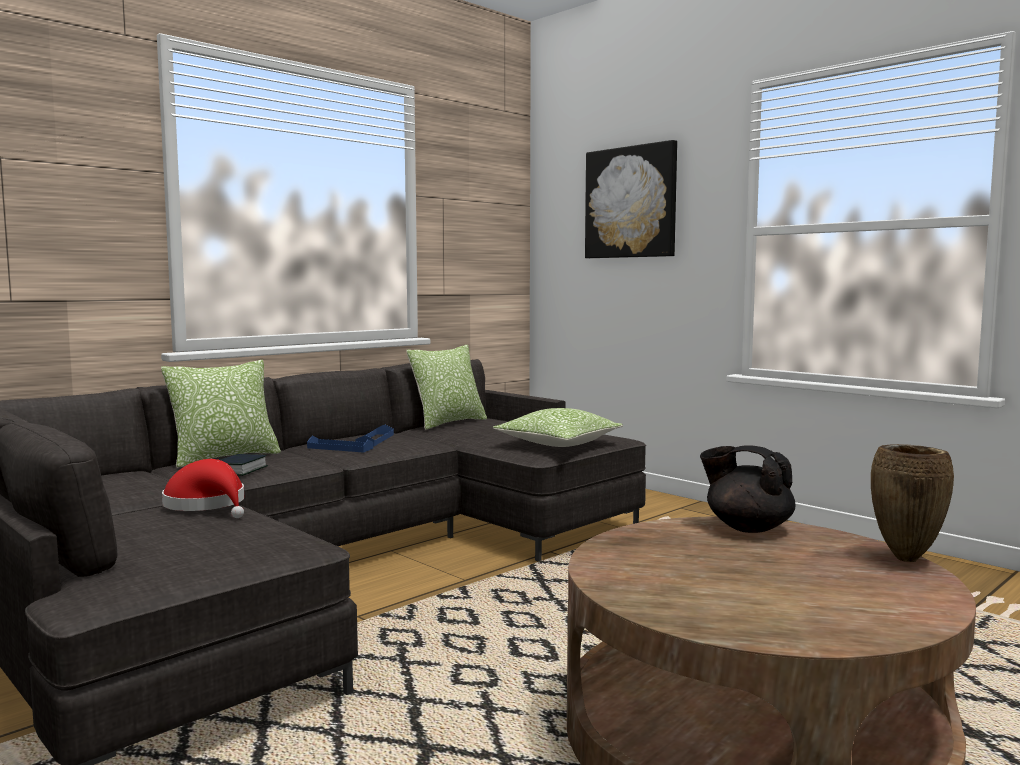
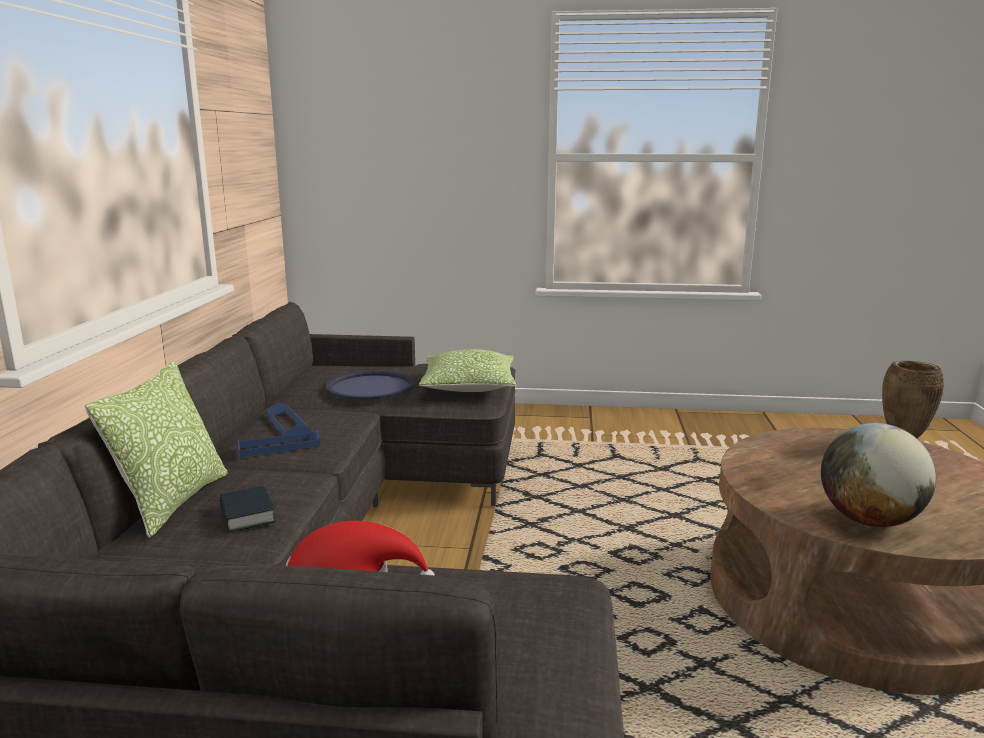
camera: 40 degrees left, 10 degrees up
pillow [406,345,487,430] -> none
picture [585,140,677,258] -> none
black teapot [700,445,795,533] -> none
none -> blue tray [326,370,415,400]
none -> globe [821,423,936,527]

